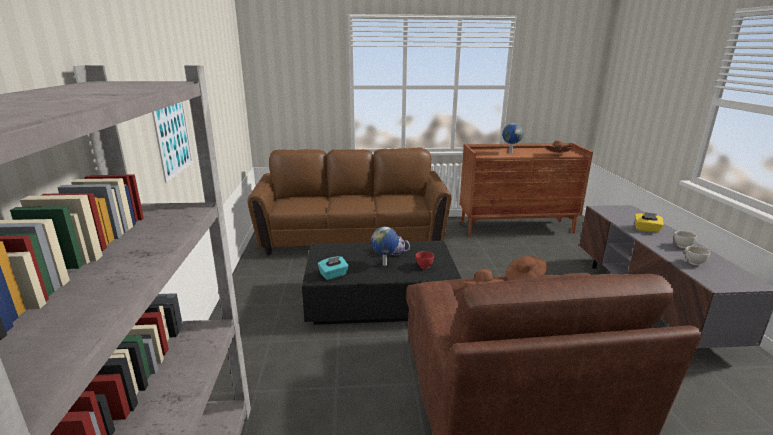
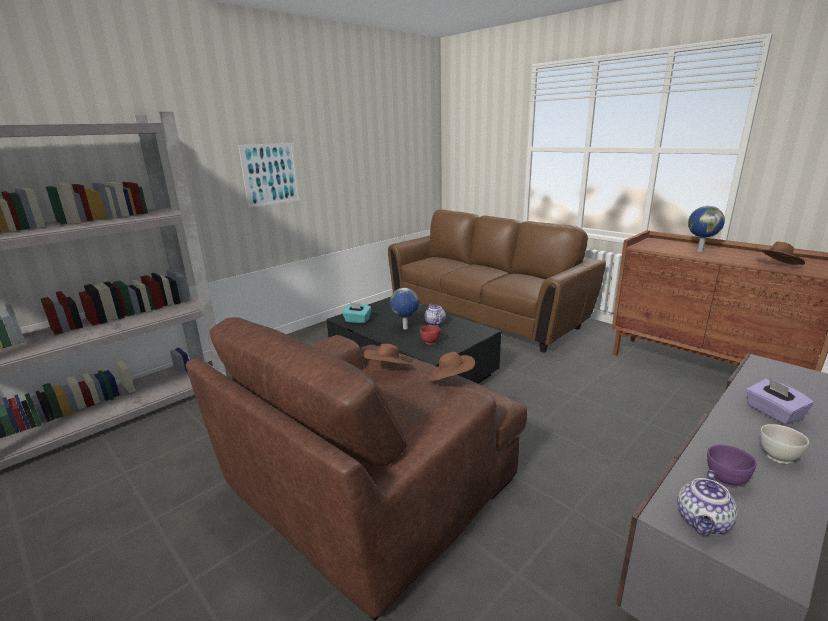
camera: 50 degrees right, 0 degrees up
yellow tissue box [635,212,664,233] -> purple tissue box [746,378,814,425]
white bowl [686,246,710,265] -> purple bowl [707,445,756,488]
none -> teapot [677,470,738,535]

